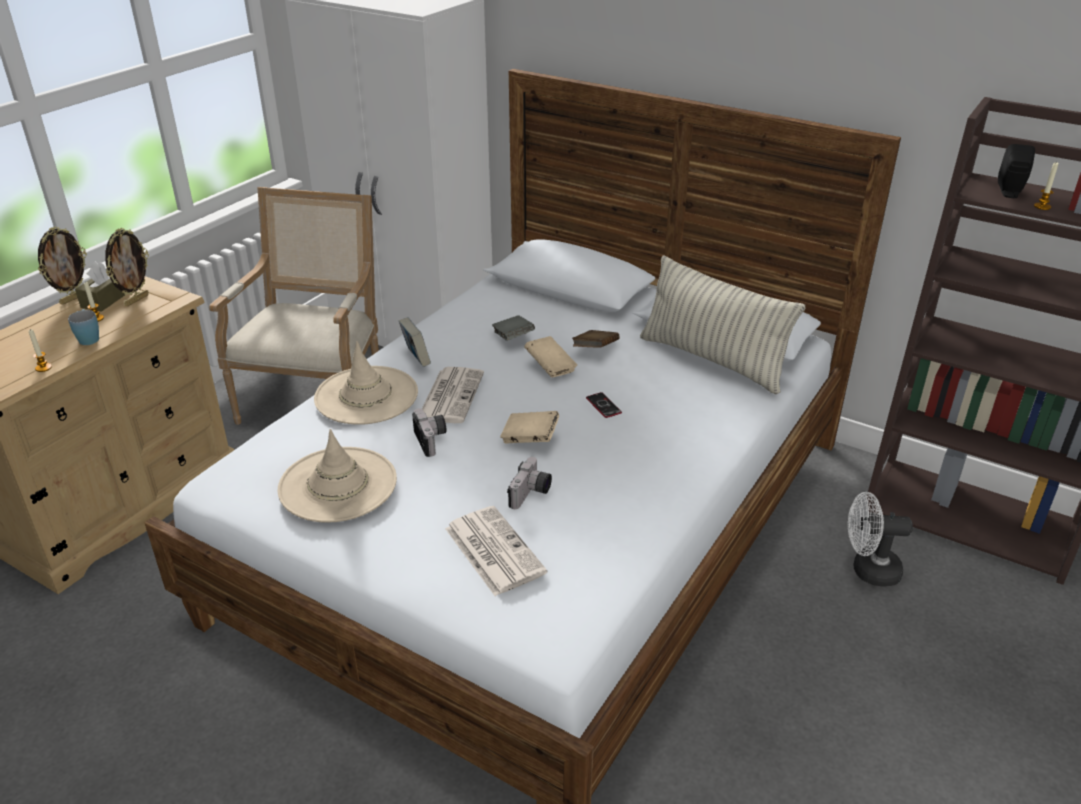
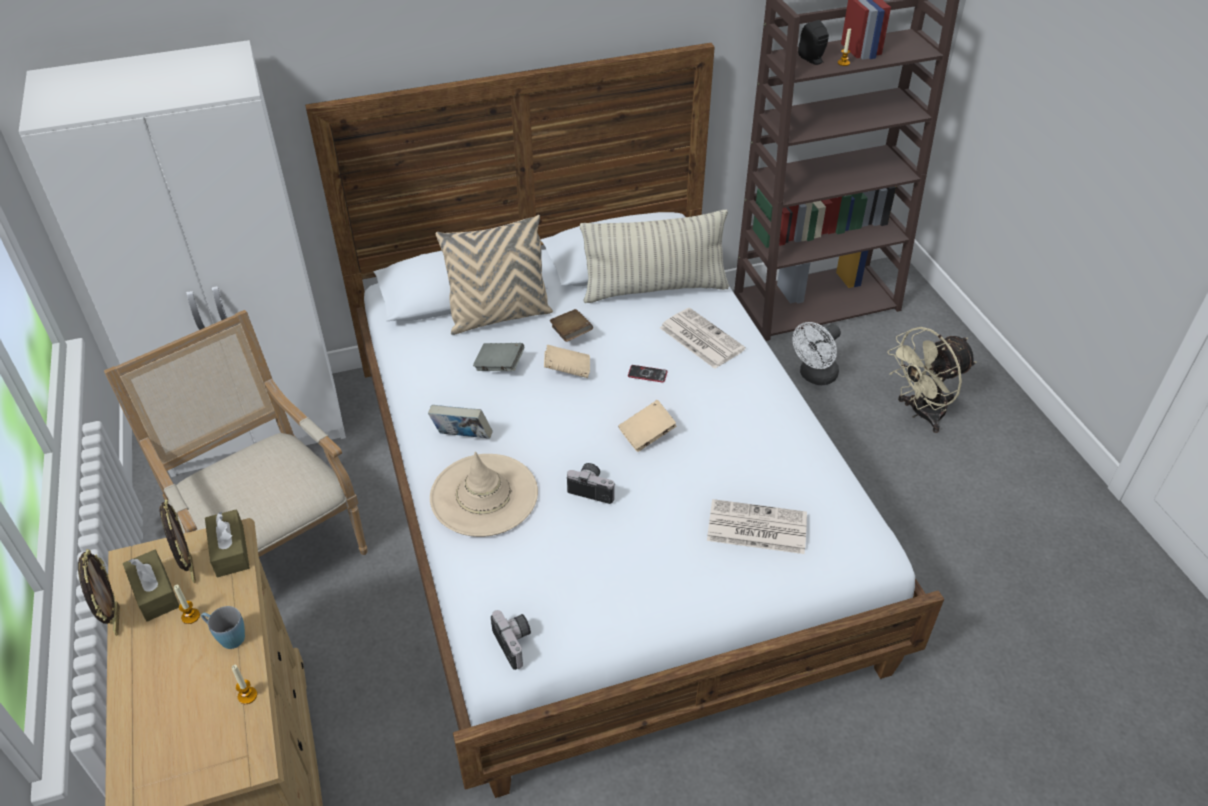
camera: 50 degrees left, 10 degrees up
beige hat [278,429,397,523] -> none
newspaper [422,367,484,423] -> newspaper moved to [660,308,746,369]
camera [507,457,552,509] -> camera moved to [491,610,531,670]
none -> brown tissue box [205,509,250,577]
none -> beige pillow [435,215,553,335]
none -> beige fan [887,327,977,433]

